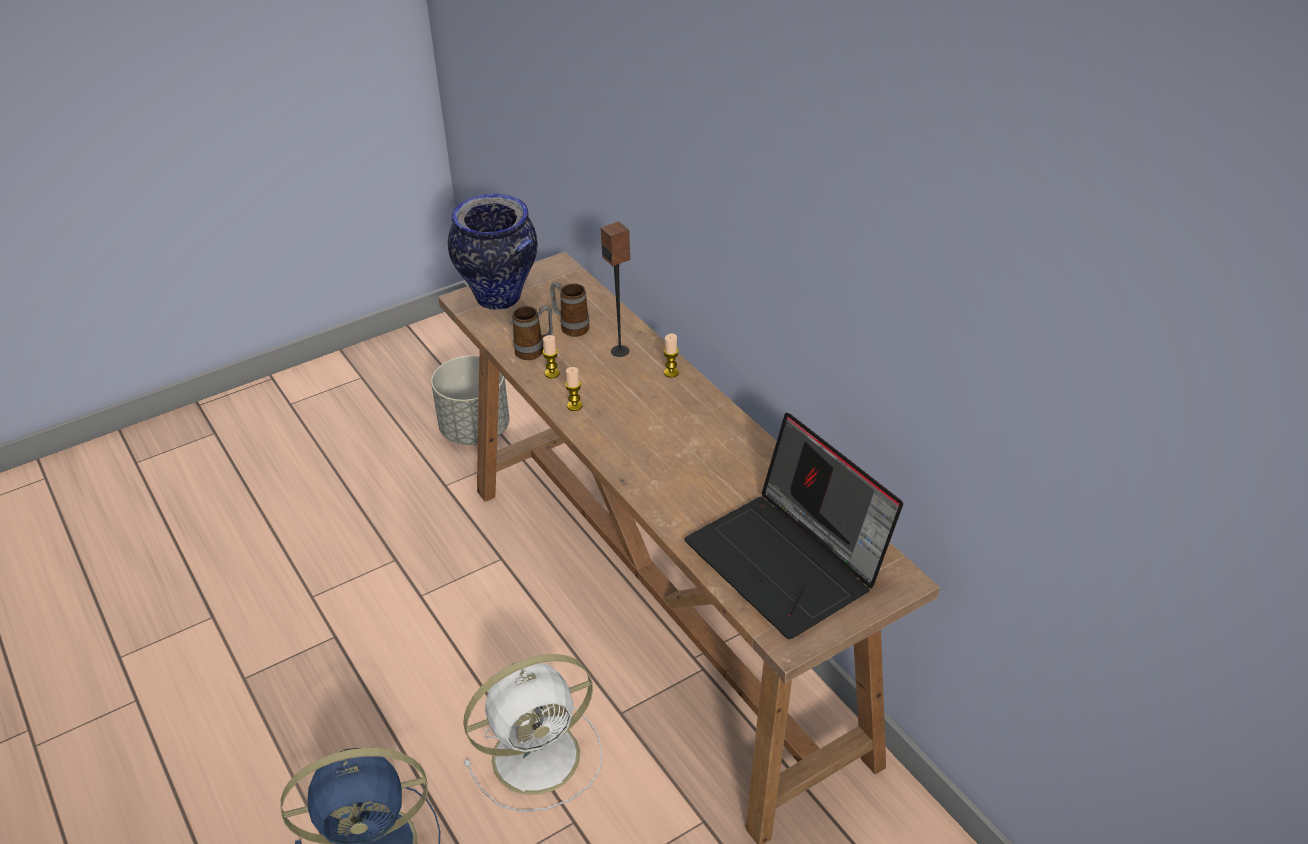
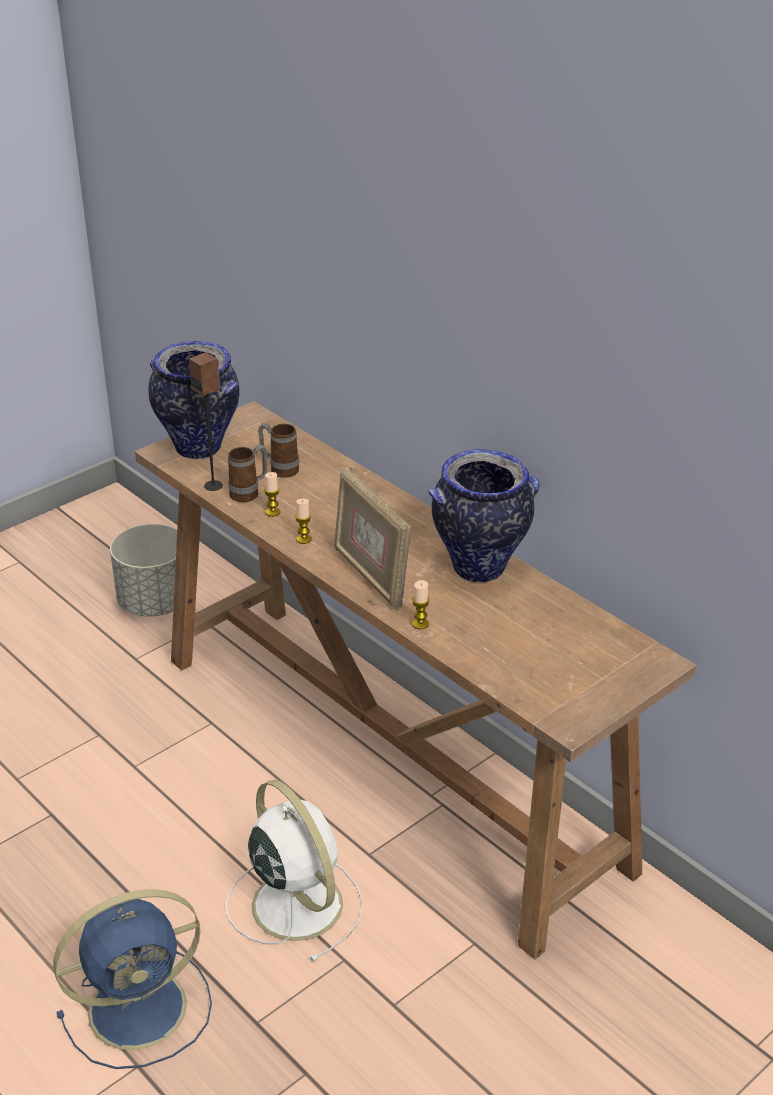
camera: 10 degrees left, 5 degrees down
white fan [463,654,603,812] -> white fan turned 90 degrees counterclockwise [226,780,364,962]
speaker [601,222,631,357] -> speaker moved to [189,352,223,491]
candle [663,334,679,378] -> candle moved to [412,580,430,629]
laptop [684,413,903,639] -> none
none -> picture frame [334,467,411,611]
none -> vase [428,449,540,582]

